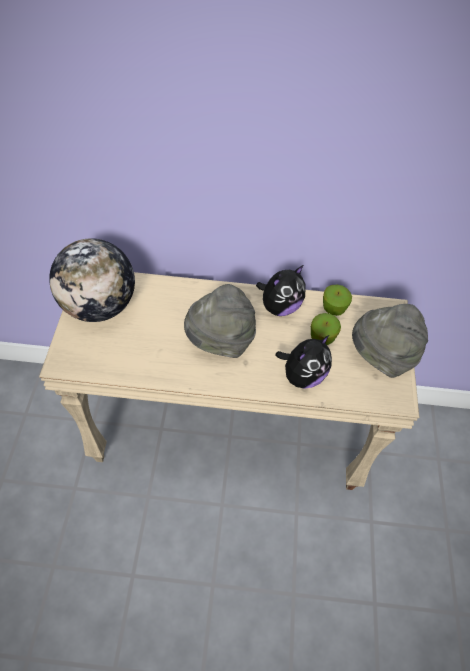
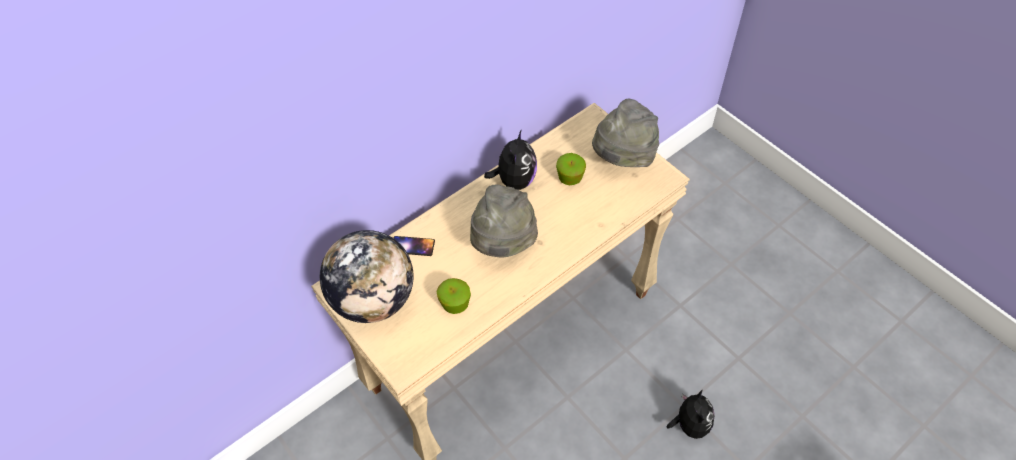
camera: 40 degrees left, 0 degrees up
plush toy [275,335,332,389] -> plush toy moved to [666,389,715,439]
apple [323,285,352,316] -> apple moved to [437,278,471,314]
none -> phone [394,236,435,256]

